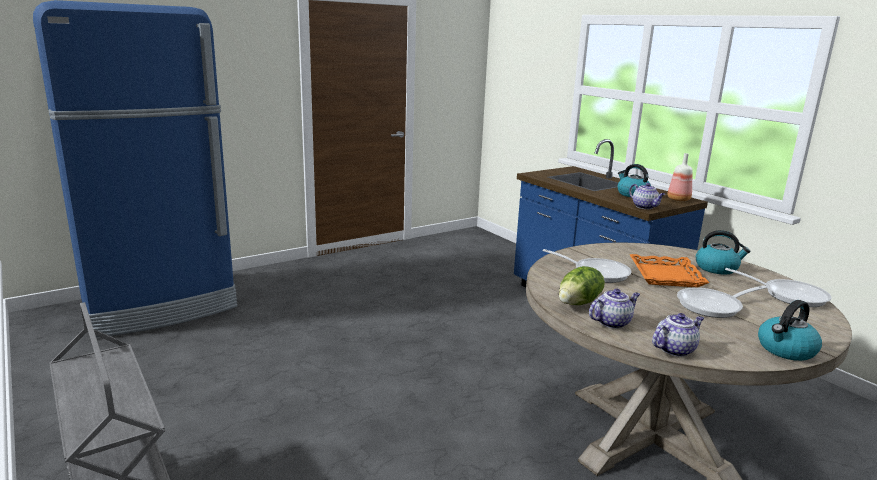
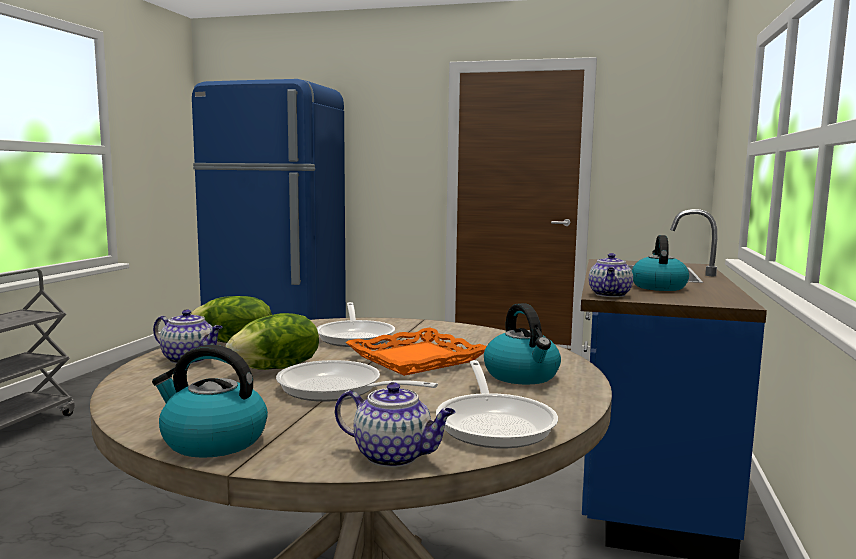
camera: 50 degrees right, 10 degrees down
teapot [652,313,704,357] -> teapot moved to [335,382,456,468]
bottle [667,153,693,201] -> none
none -> lettuce [225,313,319,370]

